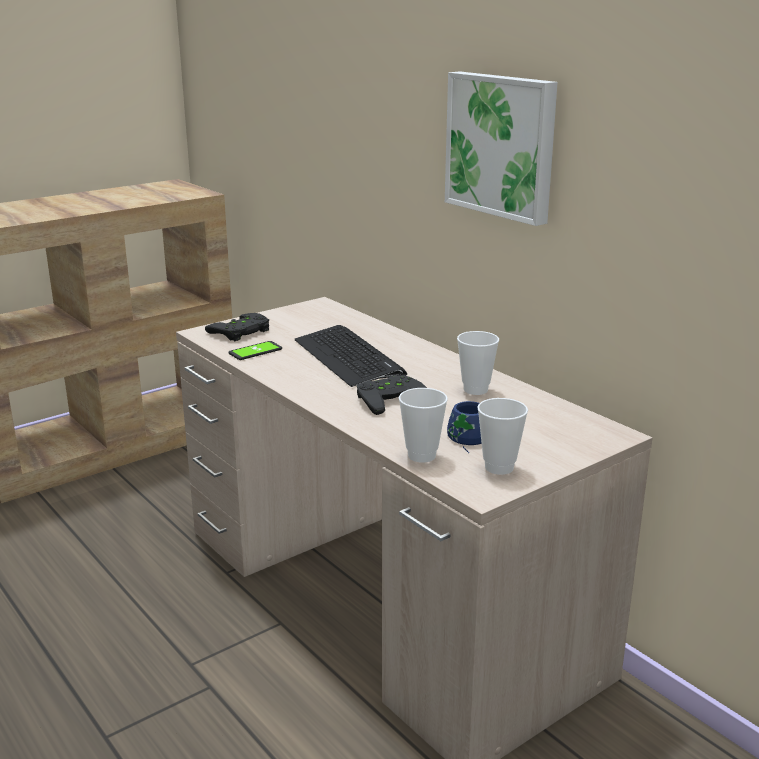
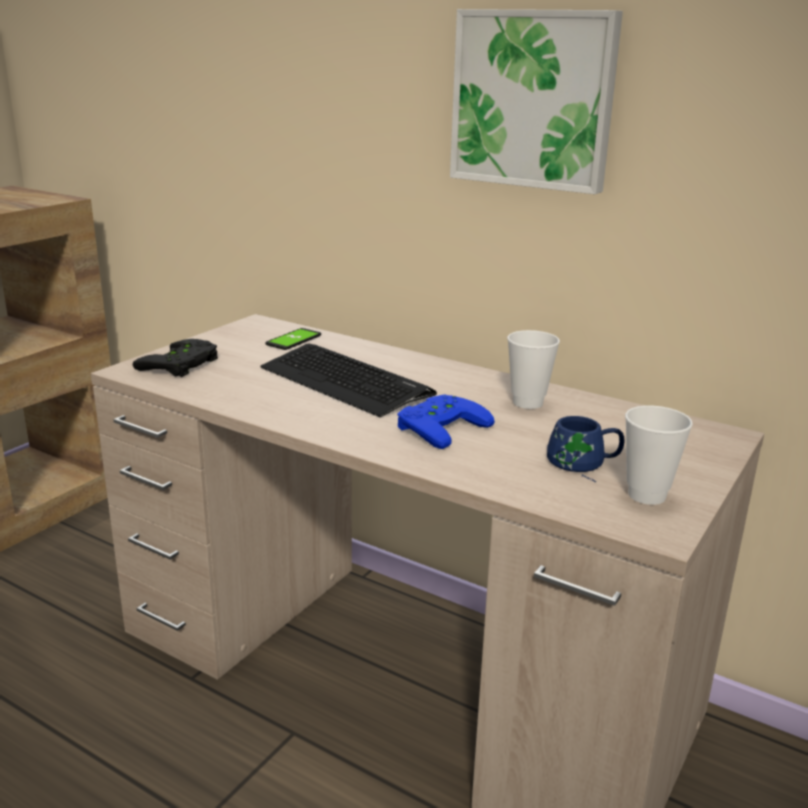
camera: 20 degrees left, 0 degrees up
phone [228,341,282,360] -> phone moved to [265,328,321,350]
black game controller [357,375,427,415] -> blue game controller [397,394,495,449]
cup [399,388,448,463] -> none

